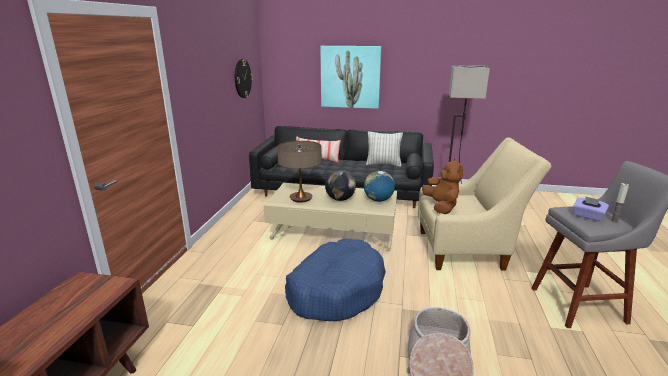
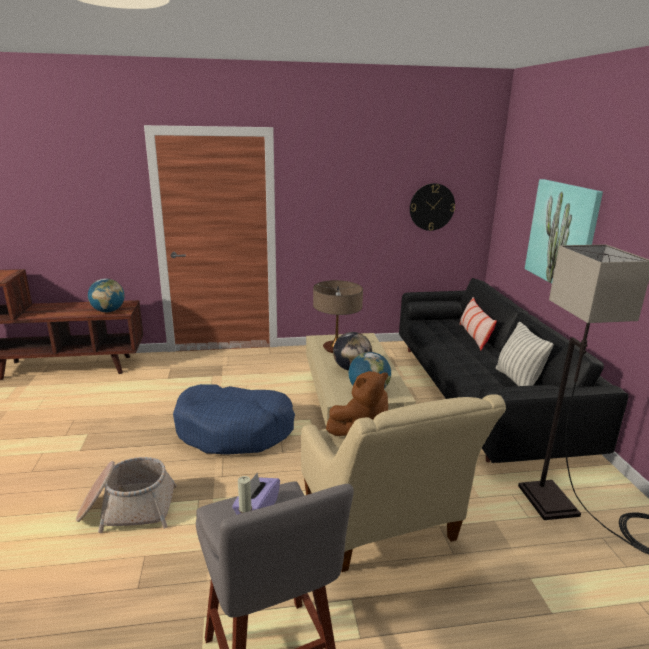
camera: 70 degrees right, 0 degrees up
none -> globe [88,278,125,312]

